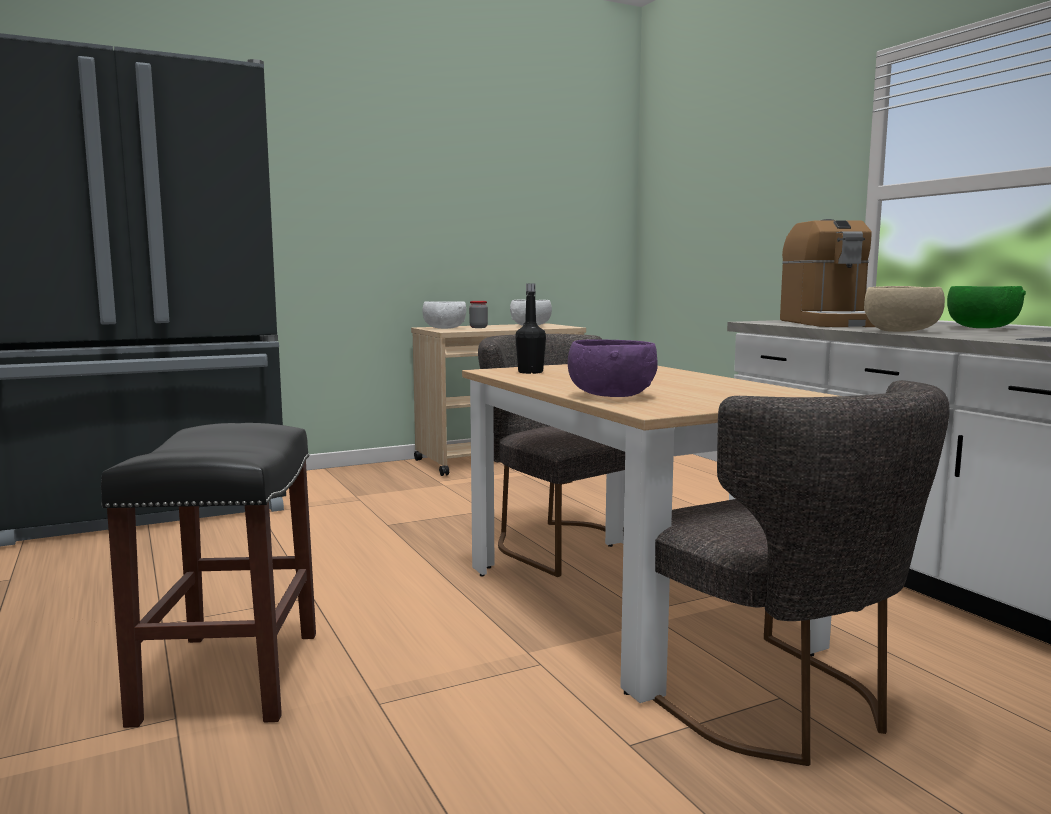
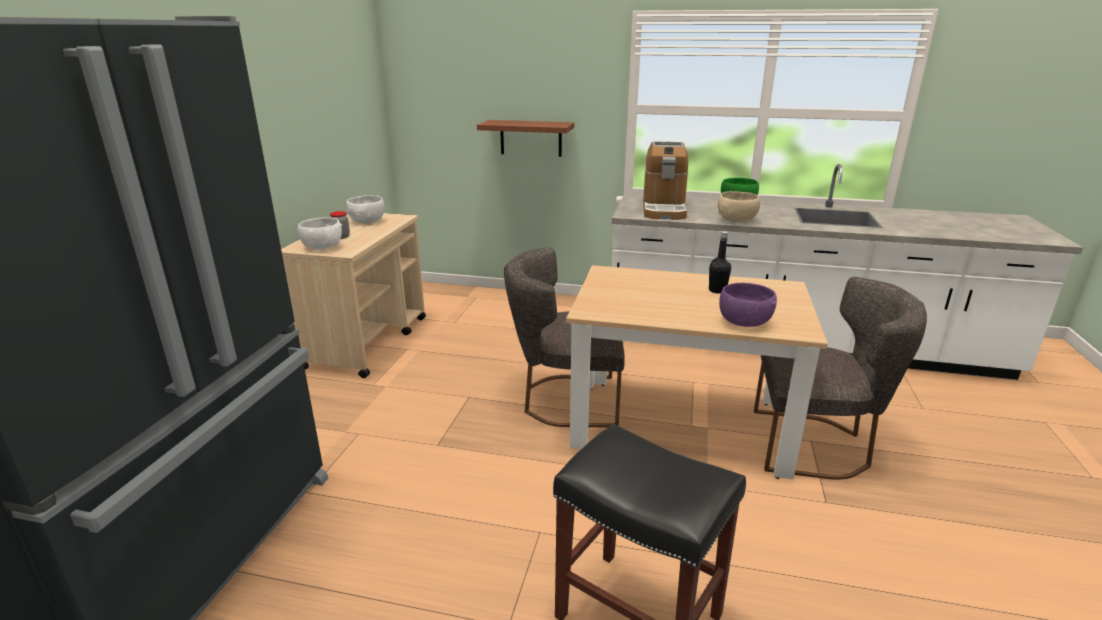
camera: 50 degrees left, 15 degrees up
black bottle [515,283,546,374] -> black bottle moved to [709,231,731,294]
coffee machine [780,219,875,327] -> coffee machine turned 60 degrees clockwise [643,141,688,220]
none -> brown shelf [477,120,574,157]

